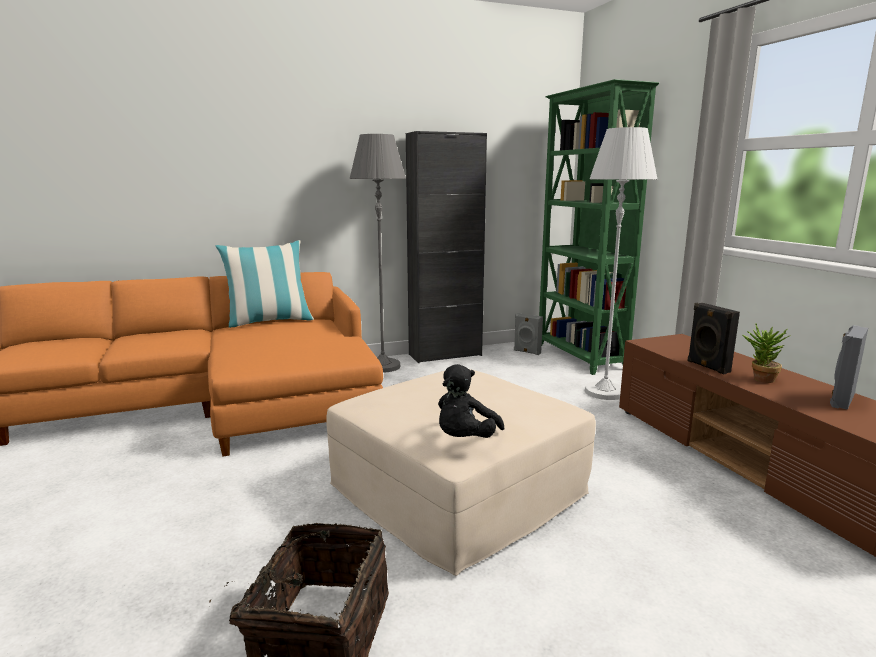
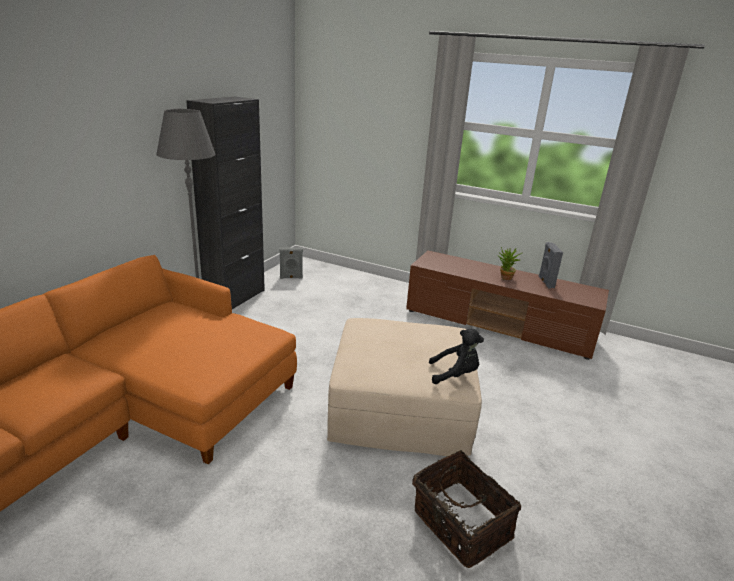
camera: 45 degrees left, 10 degrees up
pillow [215,240,314,328] -> none
black plush toy [438,364,504,438] -> black plush toy turned 75 degrees counterclockwise [429,329,484,384]
green bookcase [539,79,659,375] -> none
white floor lamp [585,127,657,400] -> none
black speaker [687,303,740,374] -> none

